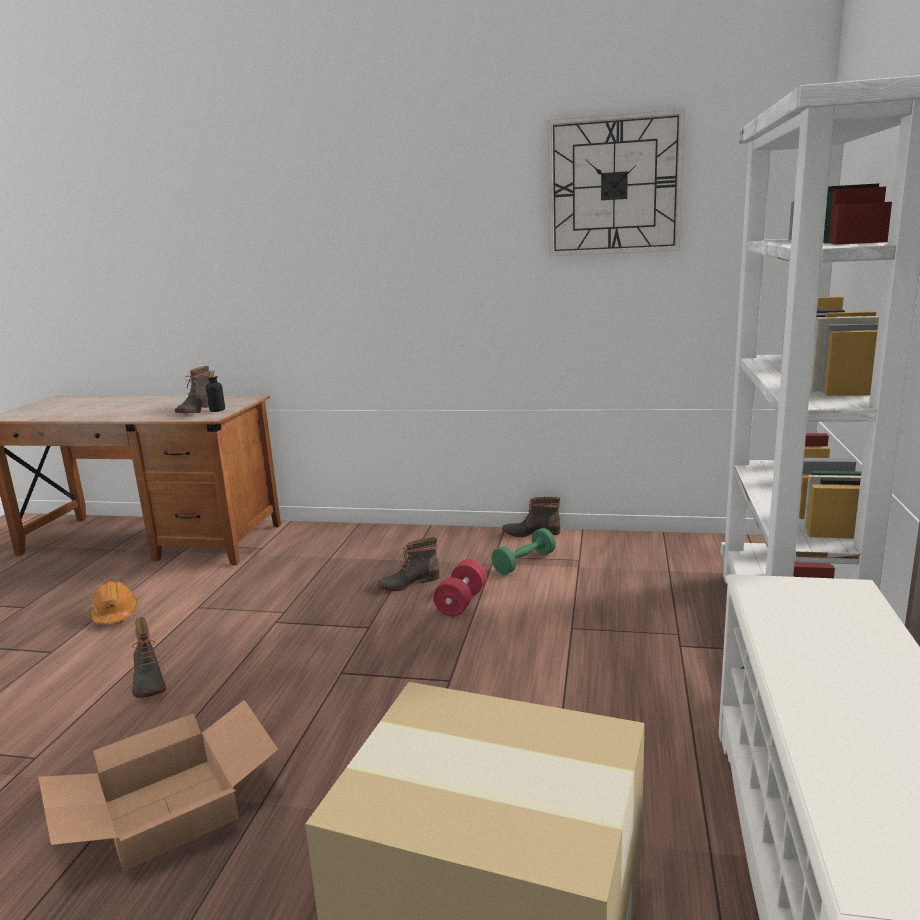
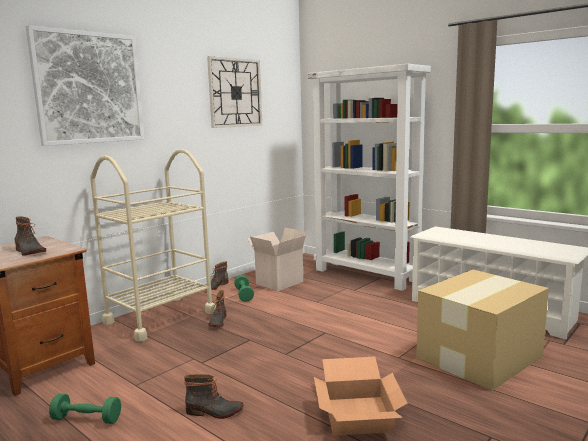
camera: 60 degrees left, 5 degrees down
orange hard hat [89,581,137,624] -> green dumbbell [49,393,121,424]
bottle [206,370,225,412] -> none
red dumbbell [433,559,487,616] -> none
none -> picture [26,25,144,146]
none -> beige cart [90,149,216,342]
none -> cardboard box [247,228,306,291]

